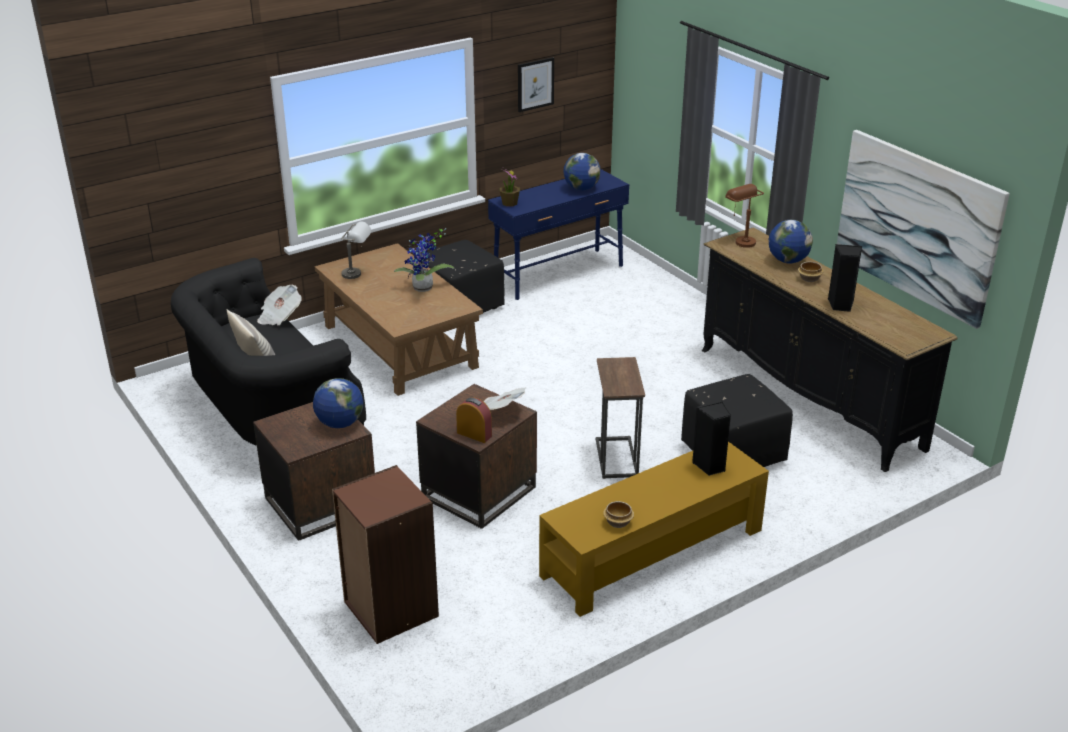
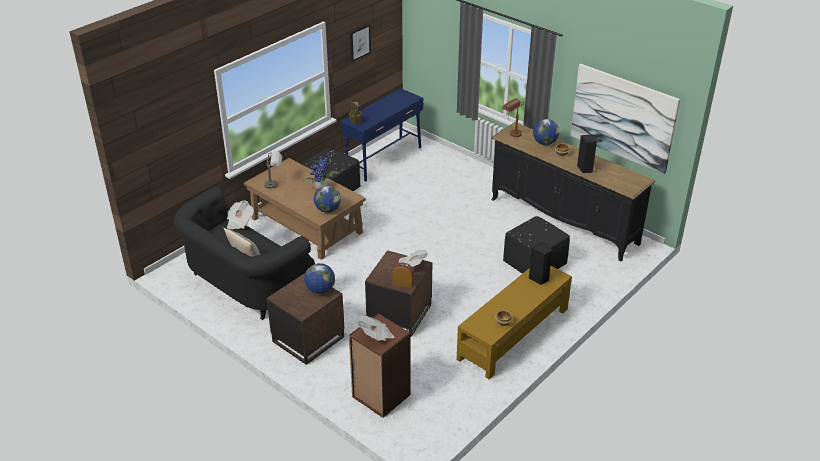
camera: 15 degrees left, 5 degrees up
globe [563,153,601,191] -> globe moved to [314,186,341,213]
brown side table [595,357,645,479] -> none
none -> newspaper [357,316,394,341]

